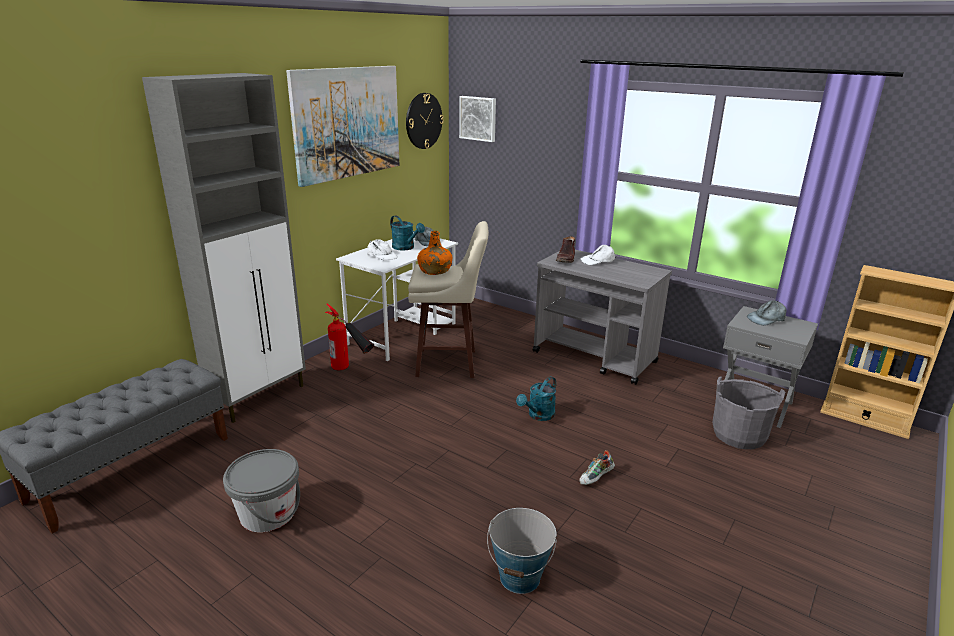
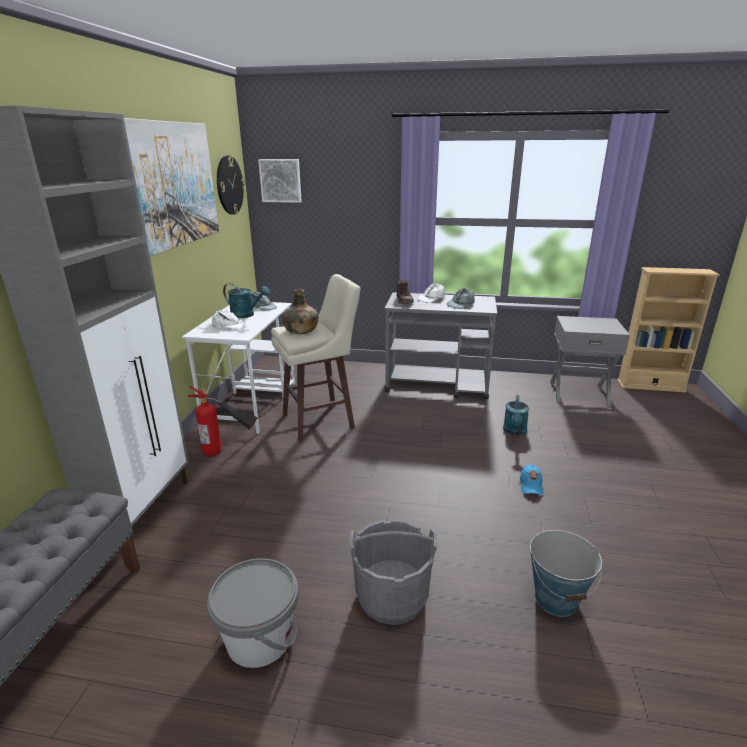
camera: 25 degrees left, 0 degrees up
orange bottle [417,231,452,275] -> green bottle [282,289,319,334]
turquoise watering can [516,376,556,421] -> turquoise watering can moved to [503,395,529,435]
shoe [579,450,615,485] -> blue cap [520,465,543,495]
grey bucket [712,376,785,449] -> grey bucket moved to [349,519,437,625]
grey cap [747,300,786,326] -> grey cap moved to [446,288,474,309]

